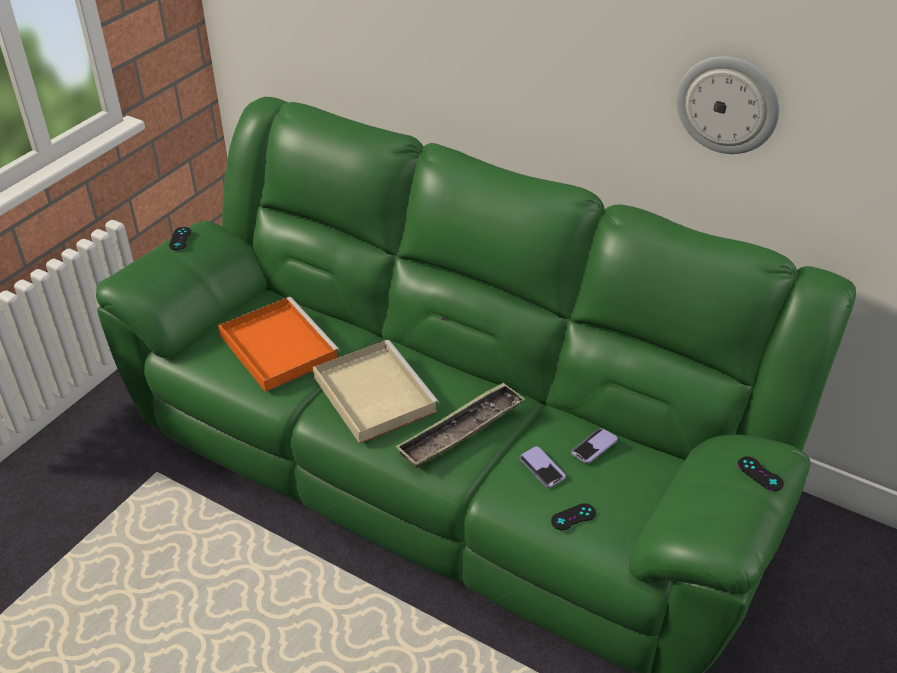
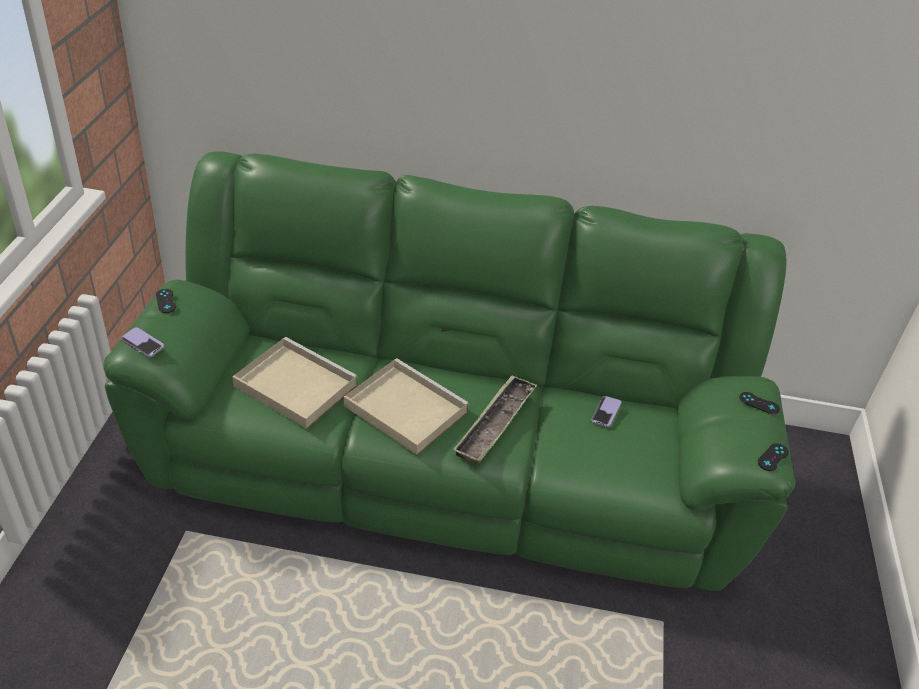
camera: 25 degrees left, 0 degrees up
orange tray [218,297,340,392] -> beige tray [232,337,358,429]
phone [520,446,566,488] -> phone moved to [121,327,164,358]
black game controller [551,503,596,530] -> black game controller moved to [758,443,789,471]
wall clock [676,56,779,154] -> none

